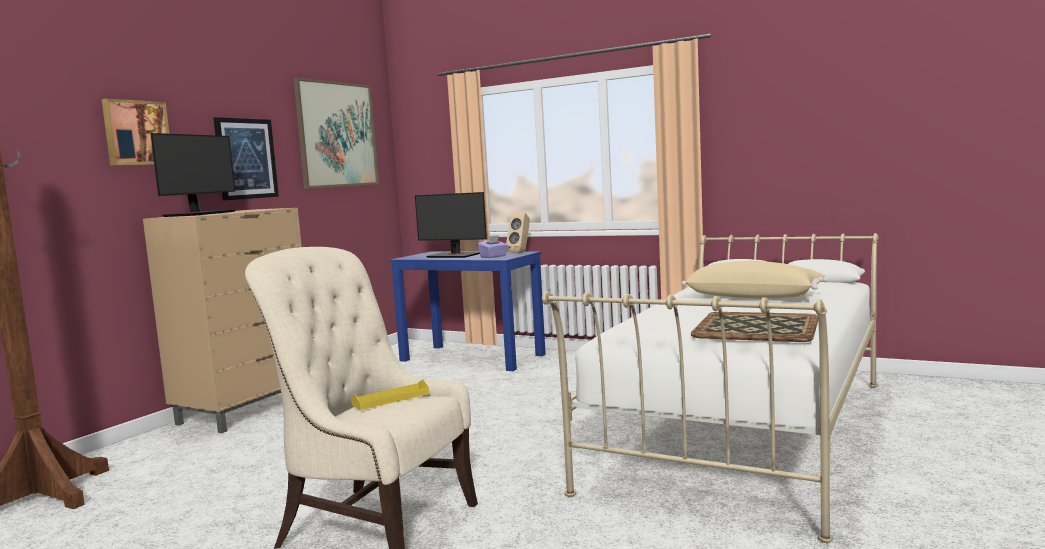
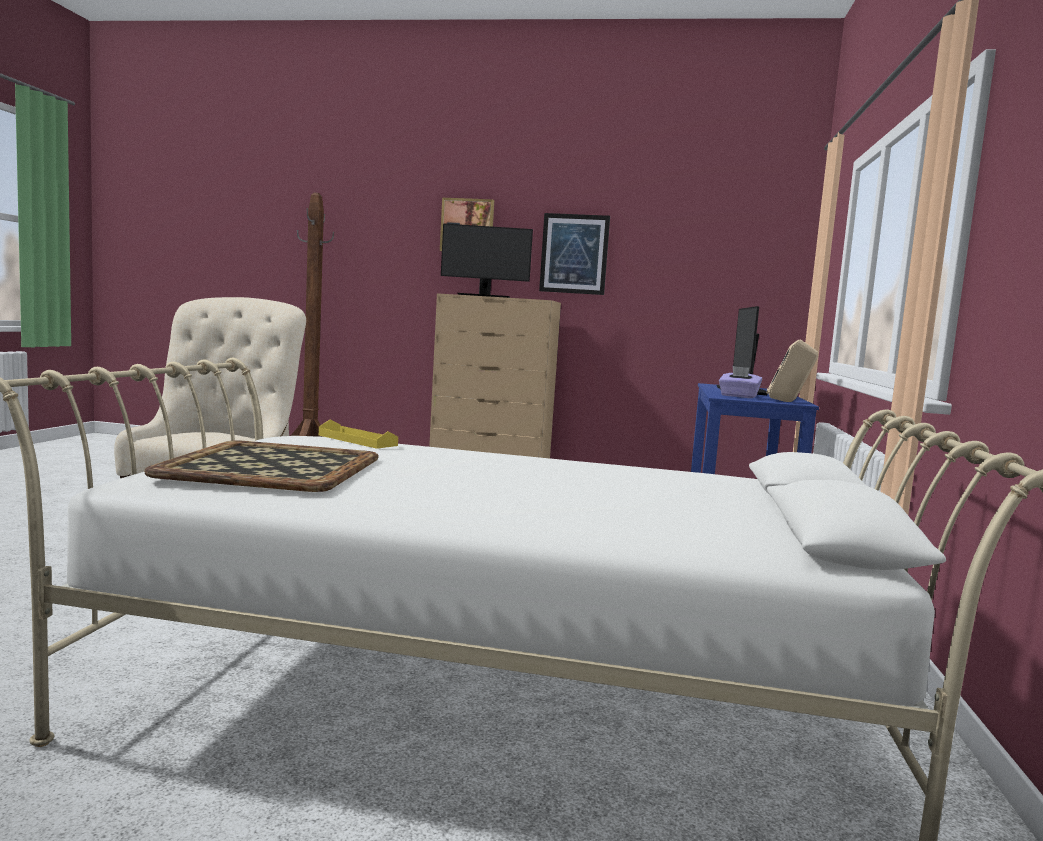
camera: 70 degrees right, 0 degrees up
picture [293,78,379,189] -> none
yellow tray [351,380,429,410] -> yellow tray moved to [319,420,398,449]
beige pillow [682,261,828,298] -> none

